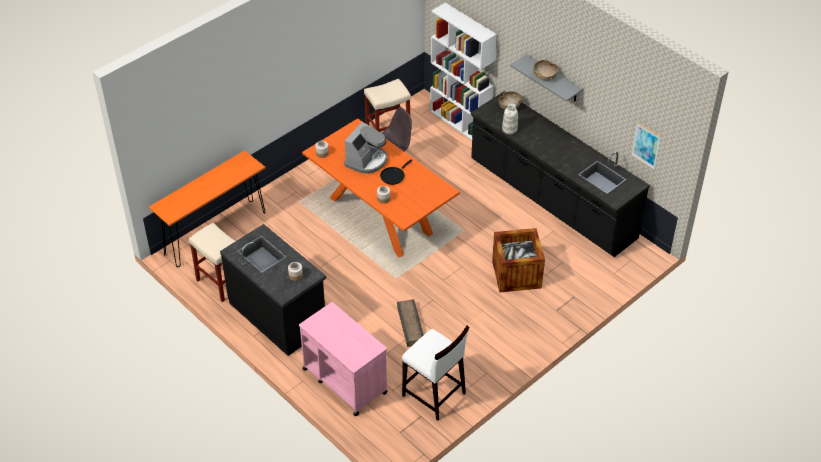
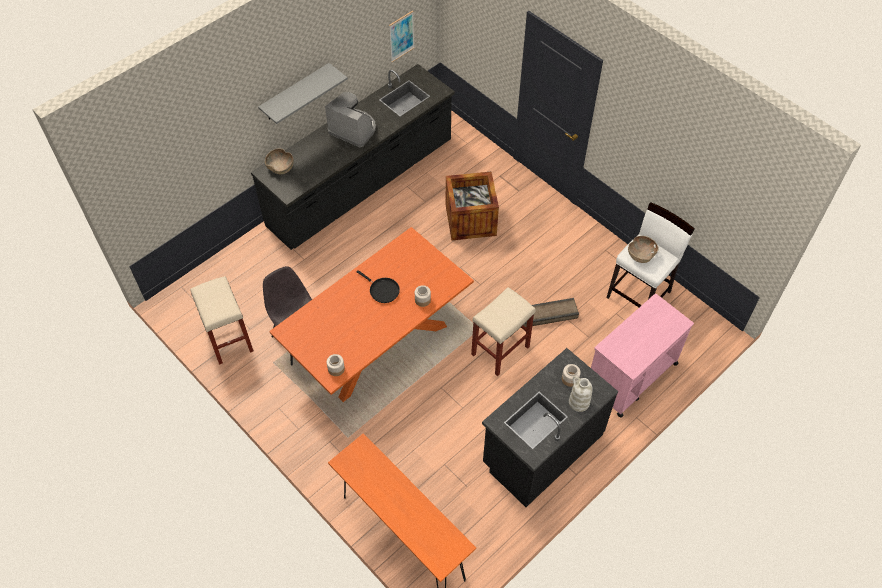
camera: 90 degrees left, 10 degrees up
beige stool [189,223,235,302] -> beige stool moved to [471,287,535,376]
coffee machine [344,122,388,174] -> coffee machine moved to [325,92,376,147]
white bookcase [430,3,497,140] -> none
white vase [502,102,518,134] -> white vase moved to [569,376,593,412]
brown bowl [533,60,558,81] -> brown bowl moved to [628,236,658,263]

